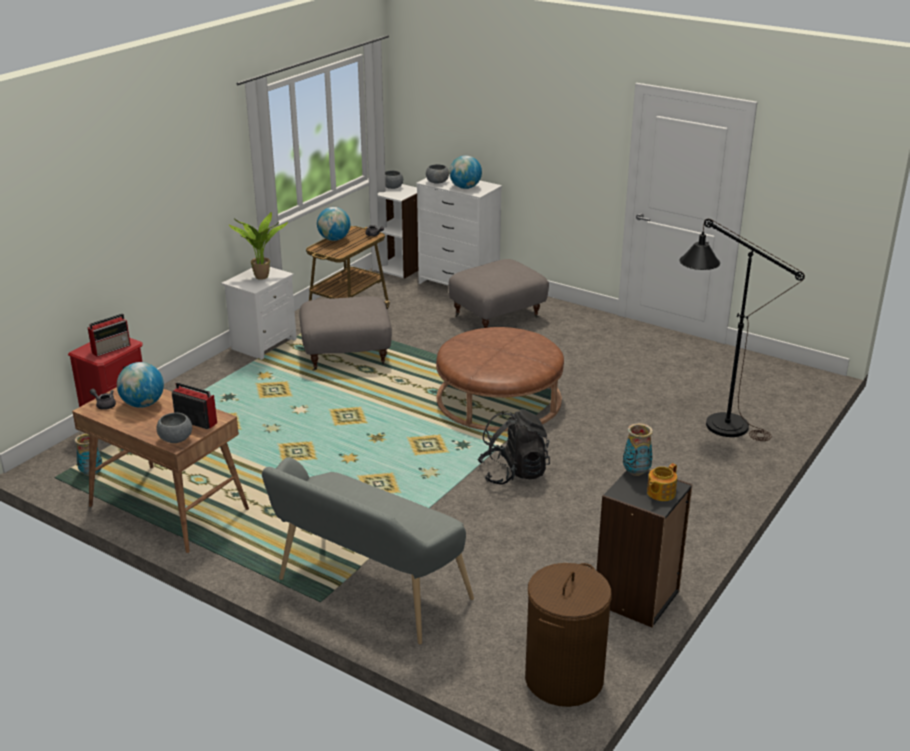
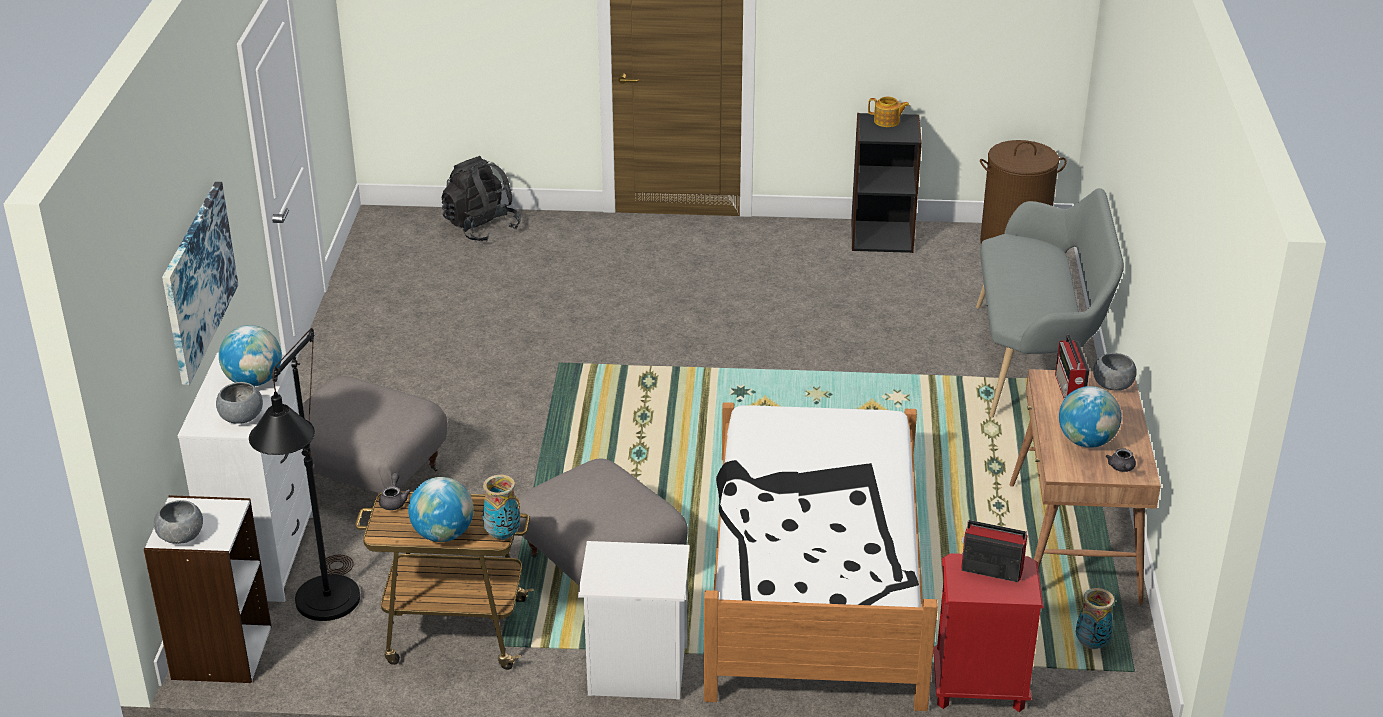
camera: 120 degrees left, 5 degrees up
potted plant [228,212,288,280] -> none
brown ottoman [436,327,564,432] -> none
black backpack [477,409,550,485] -> black backpack moved to [441,156,521,241]
vase [623,423,653,476] -> vase moved to [483,475,520,540]
black floor lamp [680,219,805,441] -> black floor lamp moved to [249,328,360,621]
none -> picture [162,182,238,385]
none -> white bed [704,402,938,711]

